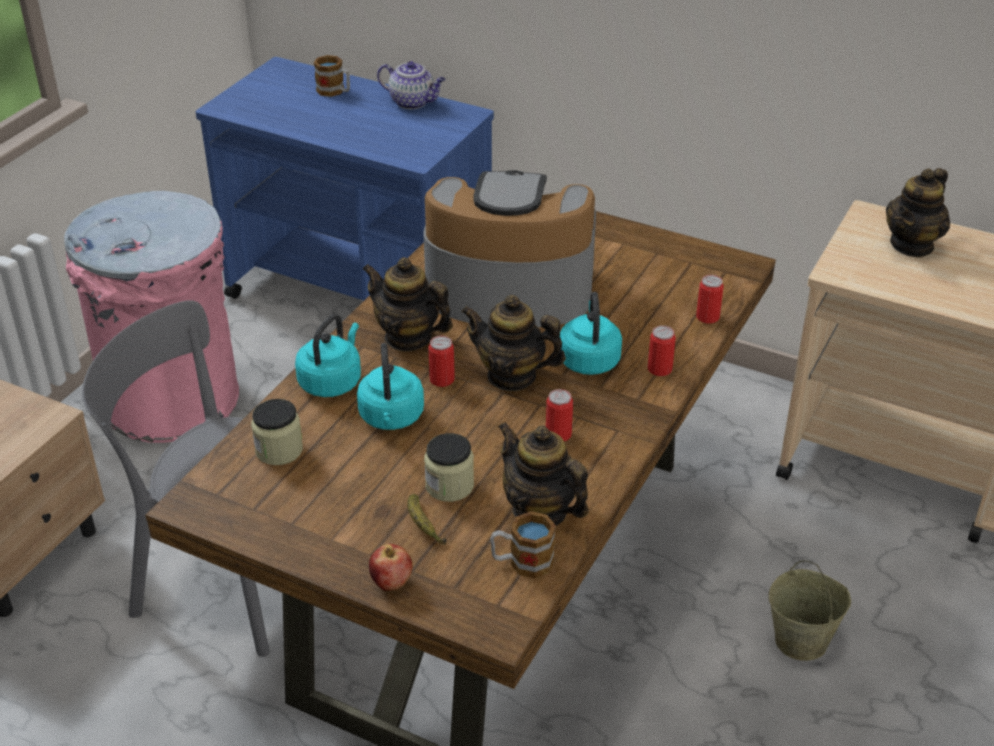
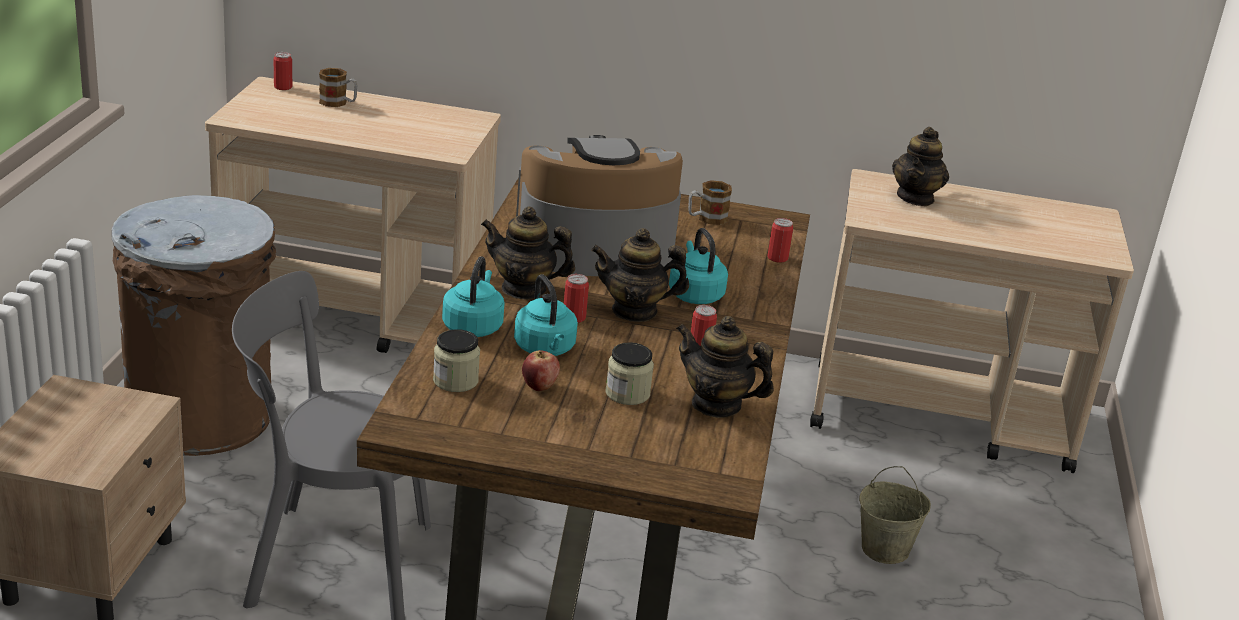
camera: 20 degrees left, 10 degrees down
pink trash can [64,191,239,443] -> brown trash can [112,195,276,456]
blue cart [195,57,494,301] -> beige cart [205,77,501,353]
apple [369,544,413,591] -> apple moved to [522,350,560,391]
teapot [377,61,446,109] -> none
banana [407,494,447,545] -> none
mug [490,511,556,578] -> mug moved to [688,180,732,225]
can [648,325,676,376] -> can moved to [273,52,292,90]

